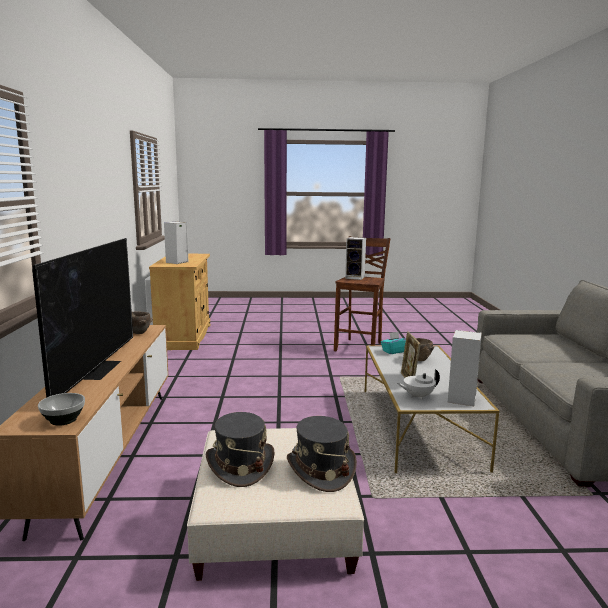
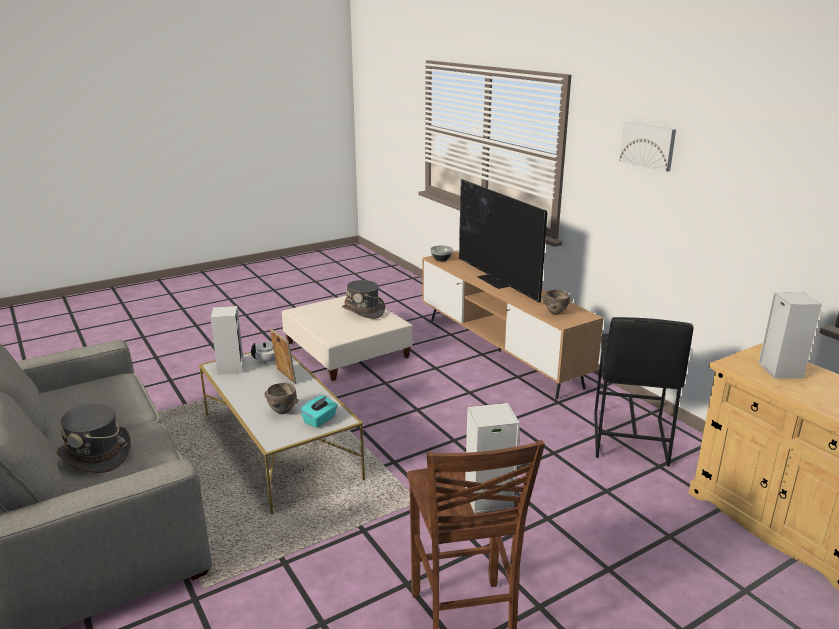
camera: 150 degrees right, 10 degrees up
grey hat [287,416,357,492] -> grey hat moved to [57,403,131,473]
none -> black stool [594,317,693,466]
none -> picture [619,122,676,172]

